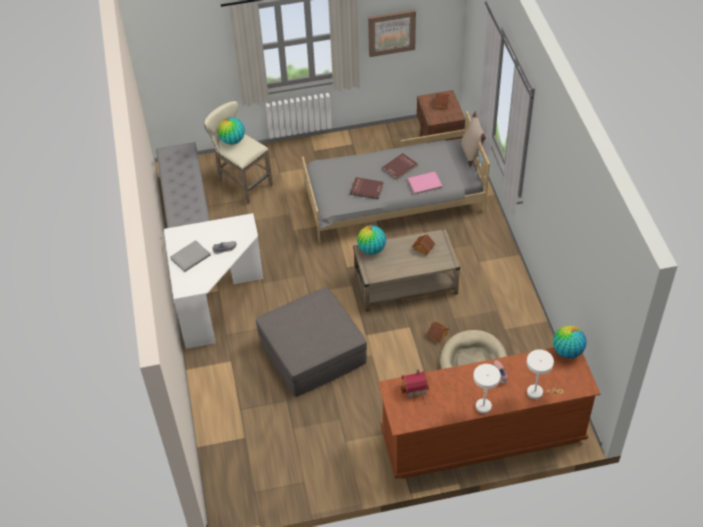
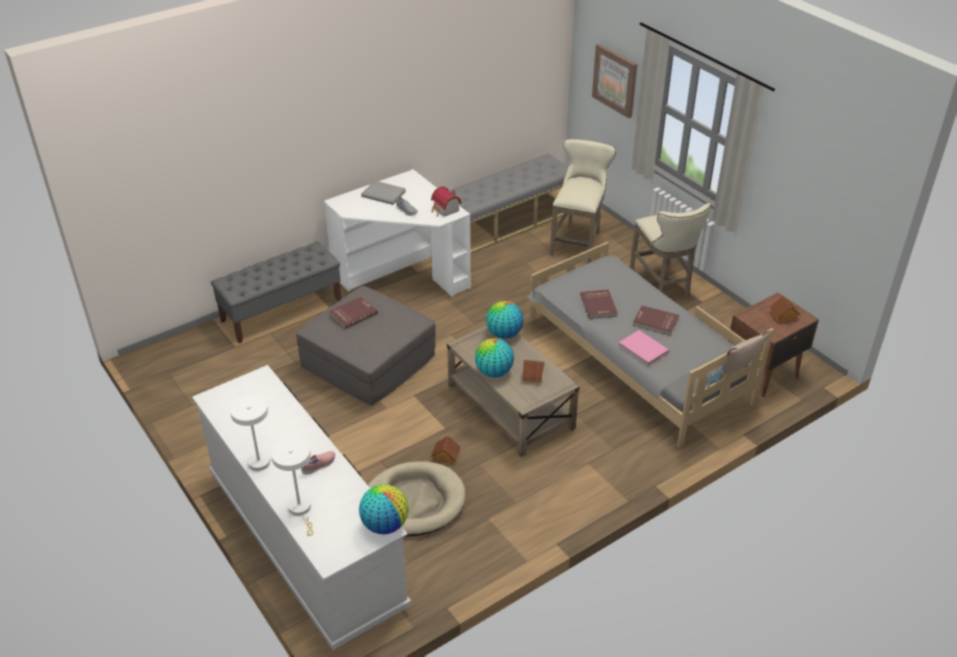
camera: 65 degrees right, 10 degrees down
globe [218,117,245,144] -> globe moved to [475,338,514,377]
picture [368,10,416,57] -> picture moved to [592,44,637,118]
brown dresser [378,347,600,479] -> white dresser [192,365,411,650]
toy house [401,370,429,402] -> toy house moved to [431,186,462,217]
none -> grey bench [211,242,341,343]
none -> red book [329,297,378,329]
none -> beige stool [630,203,711,298]

